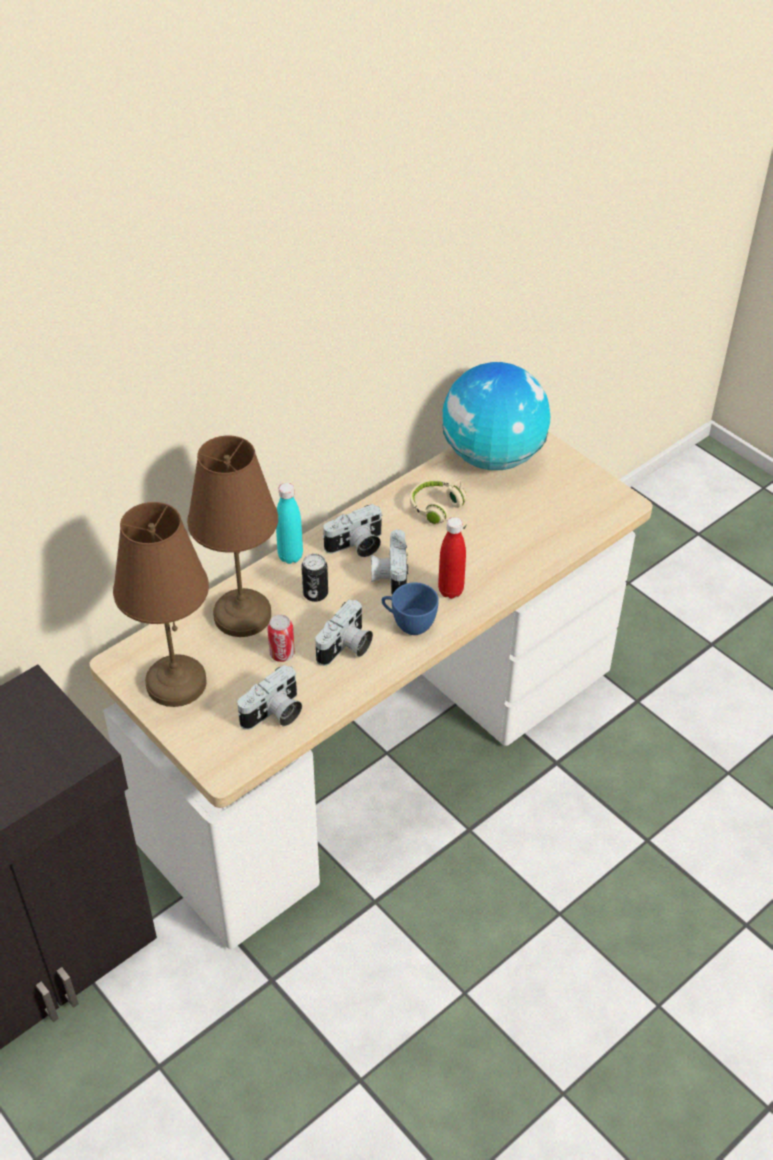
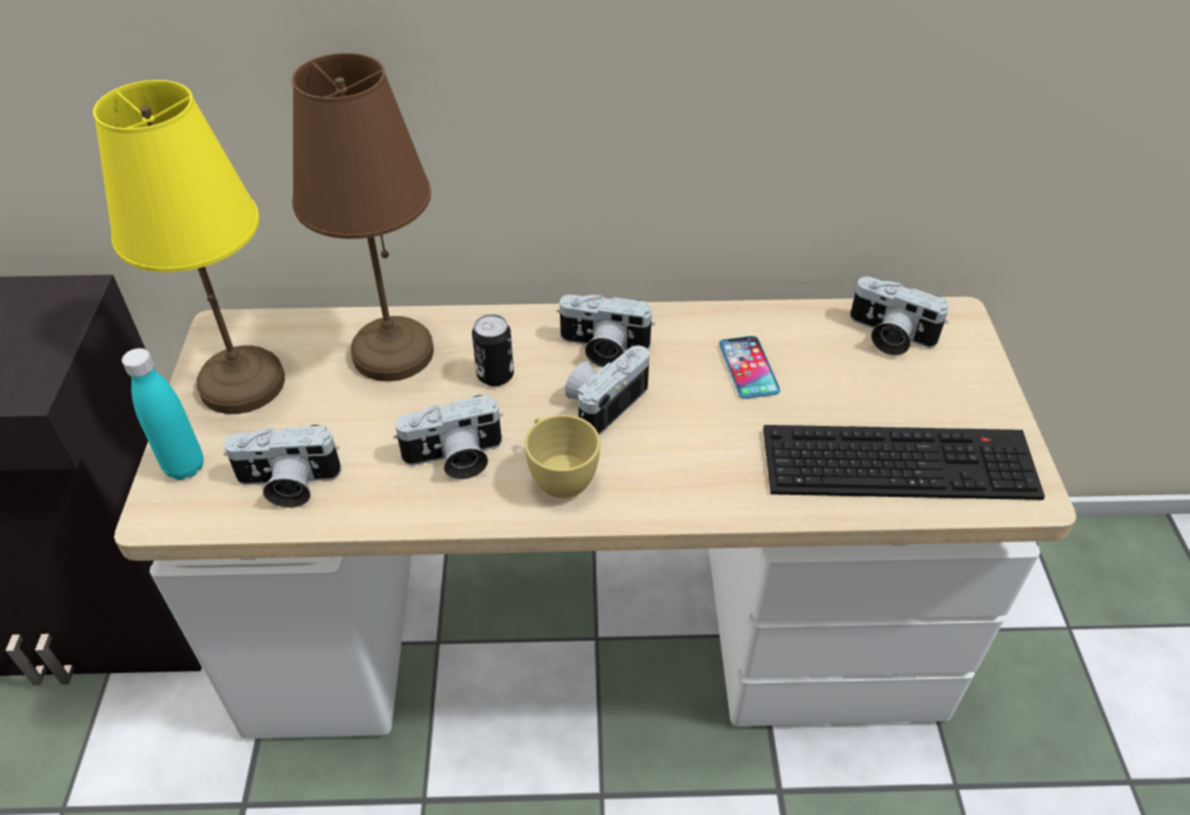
camera: 40 degrees right, 0 degrees up
brown table lamp [113,502,209,707] -> yellow table lamp [93,80,285,414]
can [267,615,295,662] -> none
turquoise bottle [276,483,303,564] -> turquoise bottle moved to [122,348,204,480]
blue cup [382,582,439,635] -> yellow cup [524,415,600,498]
beige headphones [410,479,467,533] -> phone [719,336,780,399]
red bottle [438,517,466,599] -> none
globe [443,362,550,470] -> camera [850,277,949,356]
none -> keyboard [763,425,1045,500]

